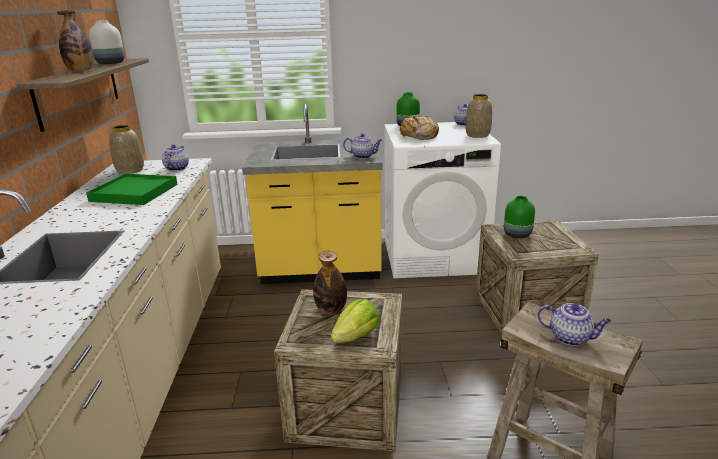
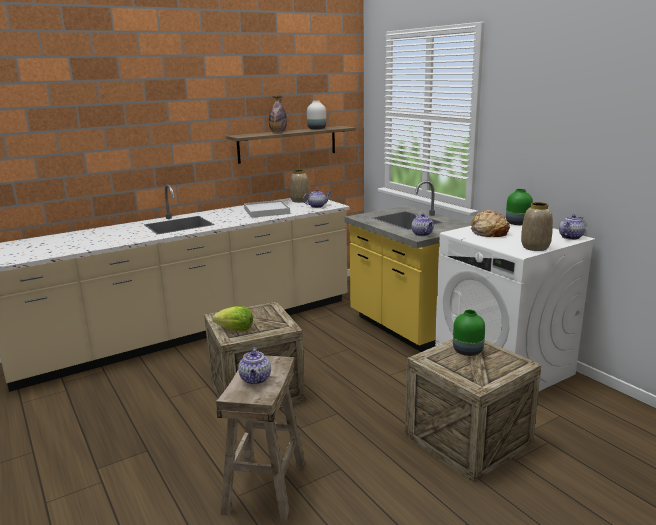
camera: 60 degrees right, 5 degrees down
green tray [86,174,178,205] -> white tray [244,200,290,218]
bottle [313,251,347,314] -> none

